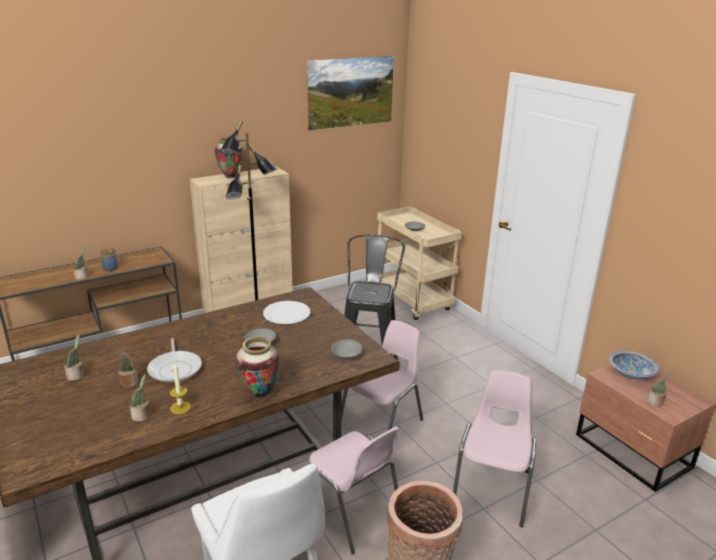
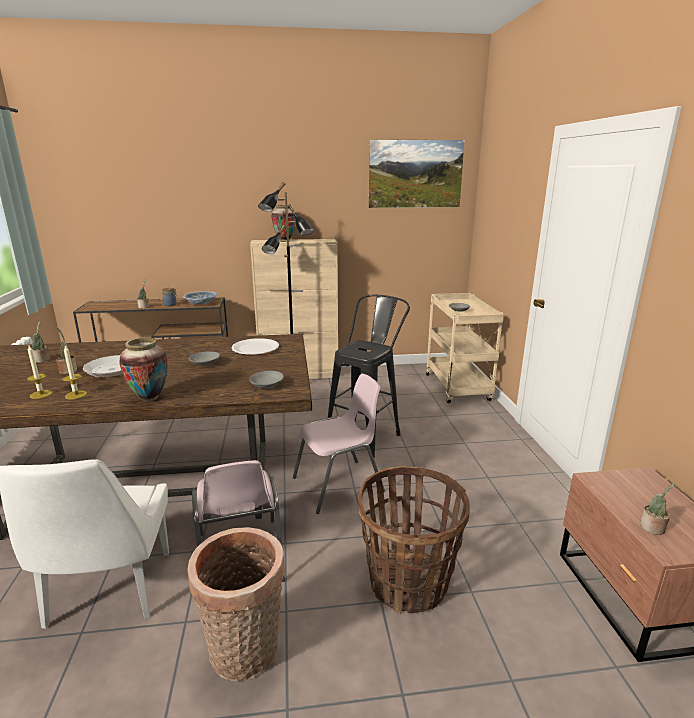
camera: 25 degrees right, 5 degrees down
potted plant [129,374,150,422] -> candle [27,346,52,399]
pink chair [453,370,536,527] -> basket [358,466,470,614]
bowl [610,351,659,380] -> bowl moved to [183,291,217,305]

